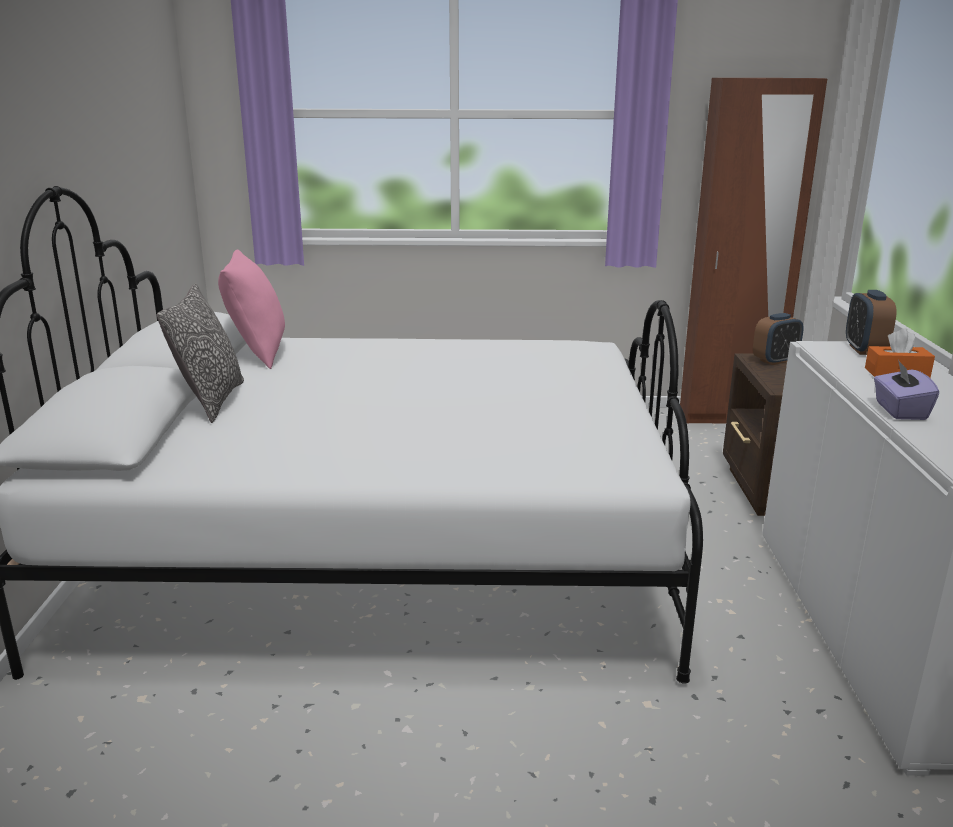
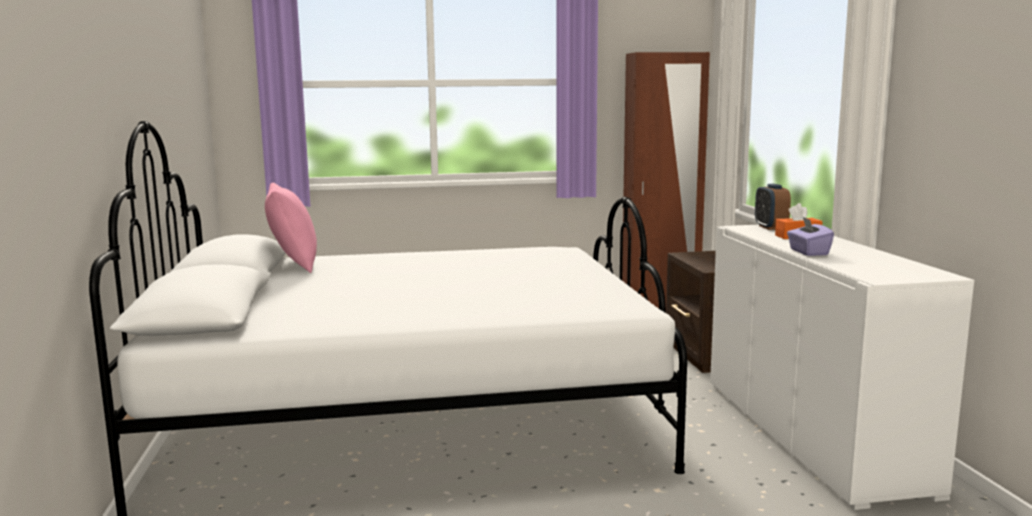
camera: 10 degrees left, 10 degrees down
pillow [157,283,244,423] -> none
alarm clock [753,313,804,365] -> none

